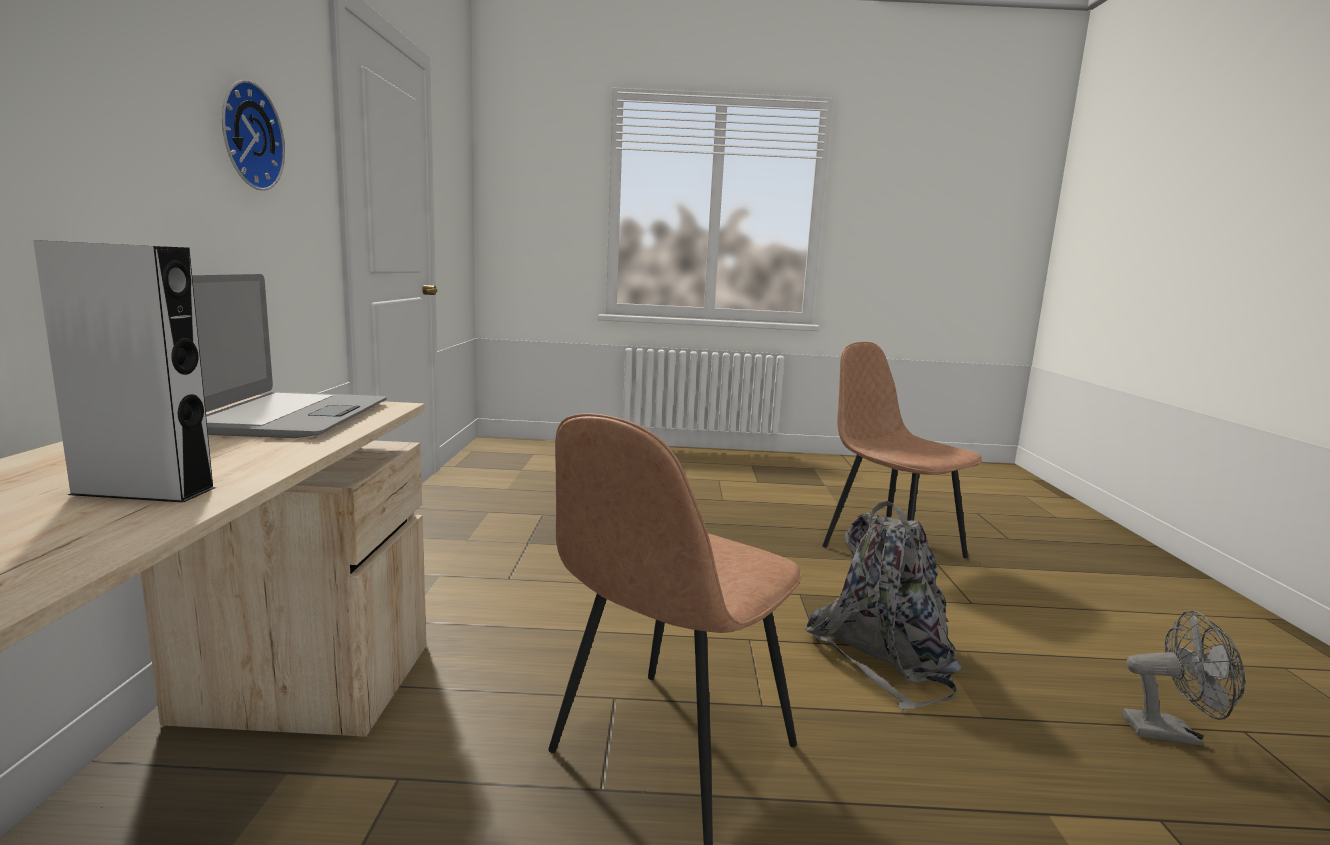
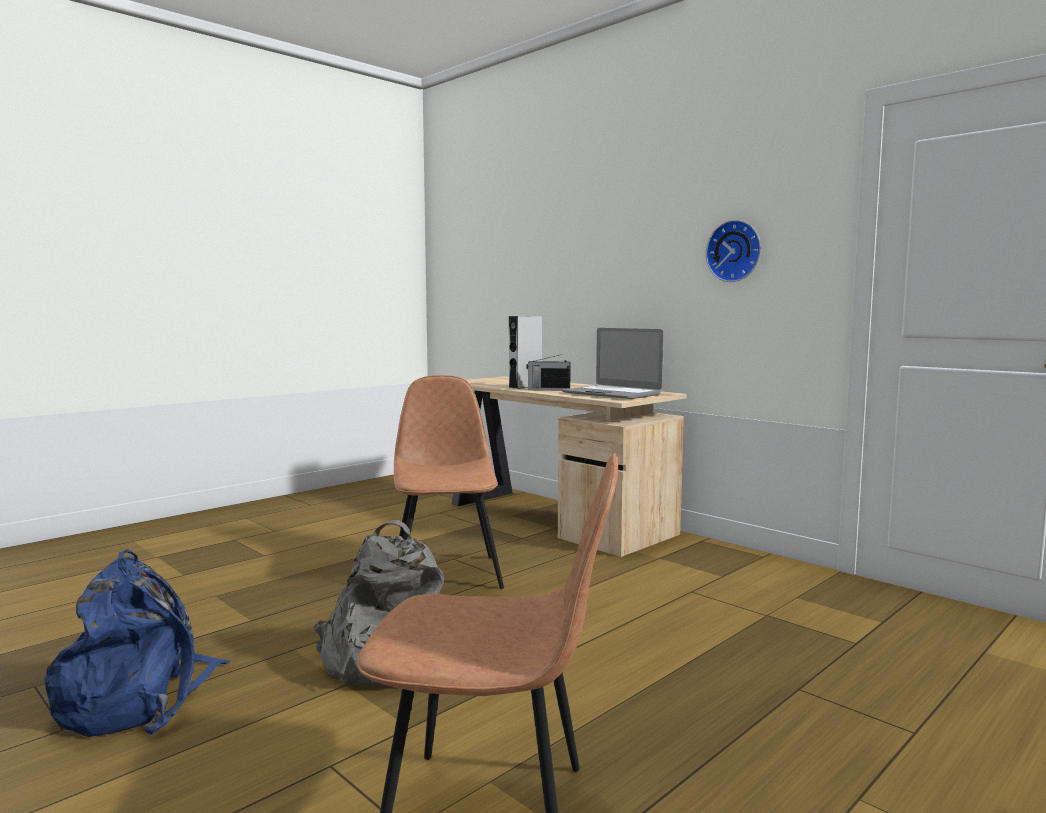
camera: 135 degrees right, 5 degrees down
grey fan [1122,610,1245,746] -> blue backpack [44,549,231,737]
none -> radio [526,354,571,391]

